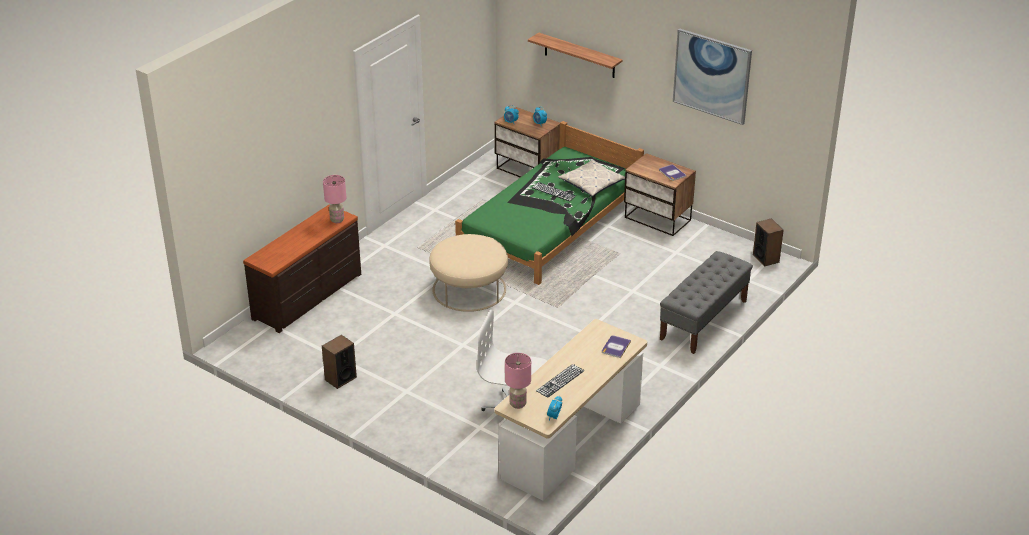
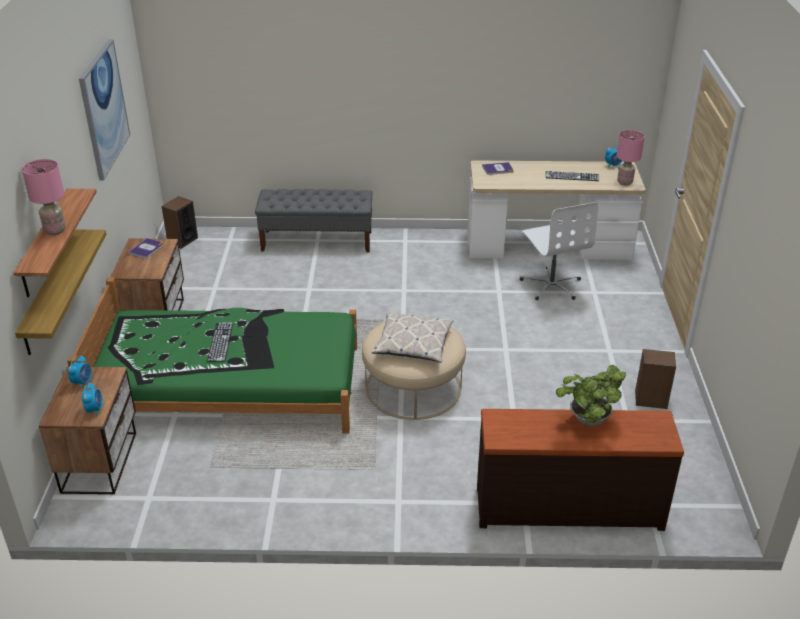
camera: 125 degrees left, 0 degrees up
pink table lamp [323,175,346,223] -> pink table lamp moved to [22,159,66,235]
pillow [558,160,625,196] -> pillow moved to [372,312,454,363]
none -> shelf [15,230,106,355]
none -> potted plant [556,365,626,426]

